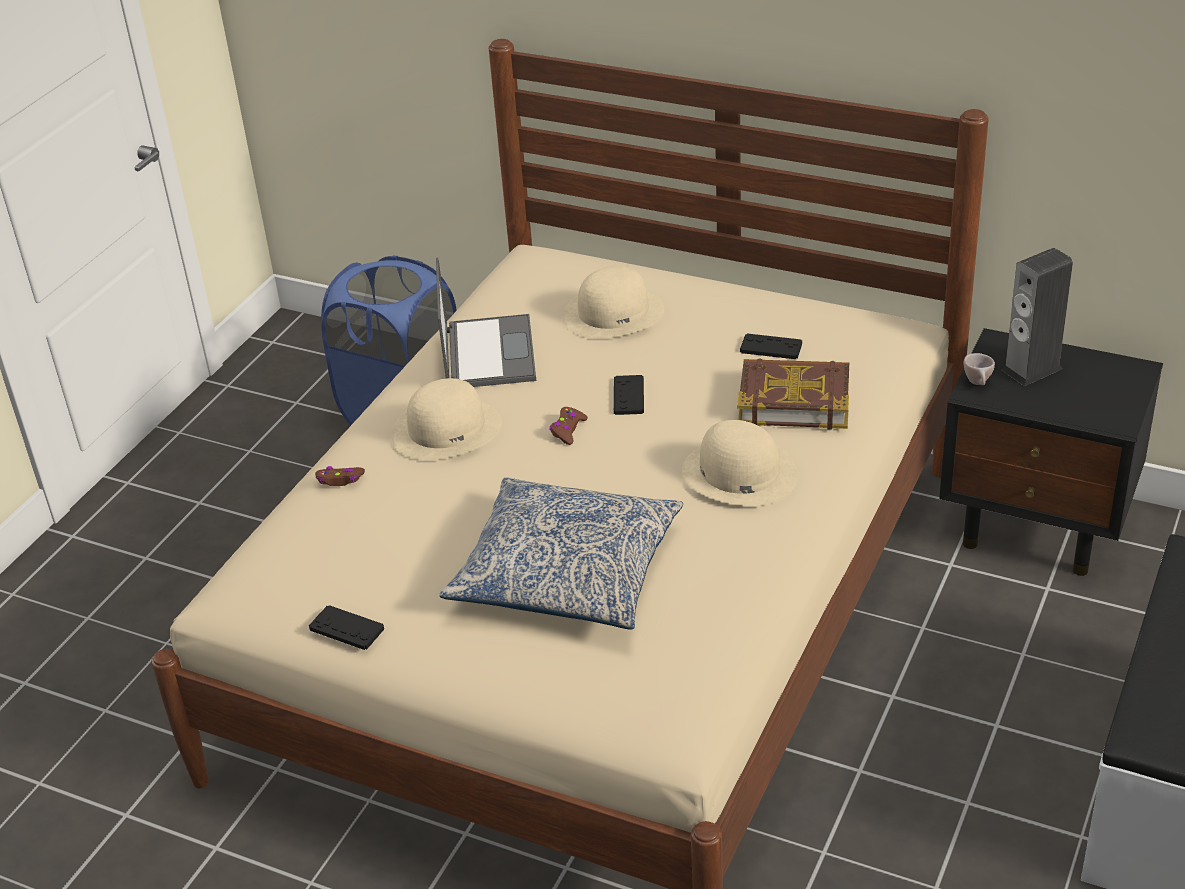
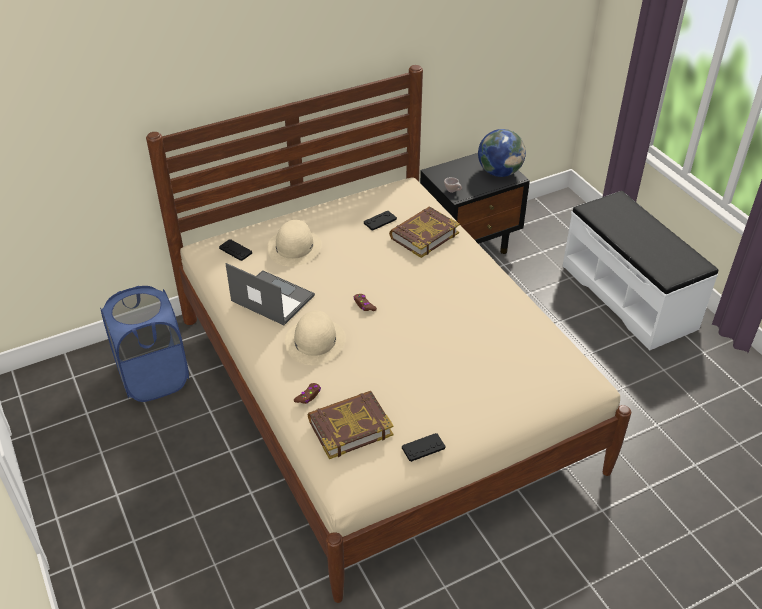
camera: 55 degrees left, 5 degrees up
pillow [439,478,683,629] -> none
black game controller [614,375,644,415] -> black game controller moved to [219,239,252,261]
beige hat [682,420,797,506] -> none
speaker [1001,248,1073,386] -> none
none -> book [308,391,394,459]
none -> globe [478,129,526,177]

